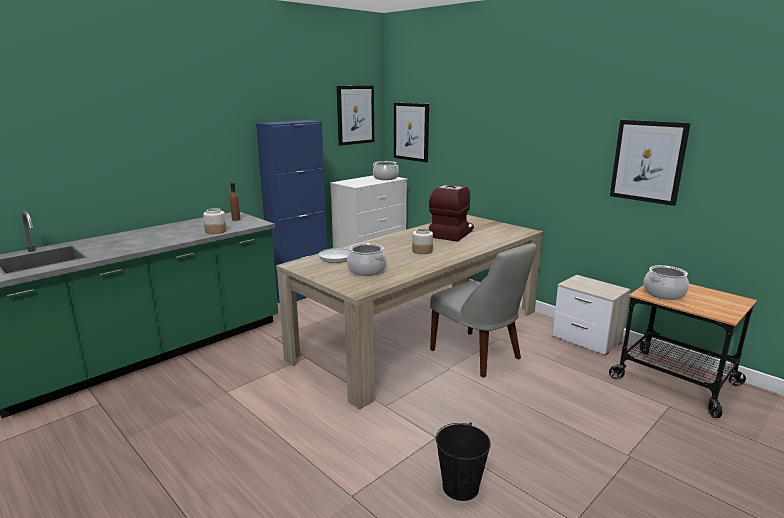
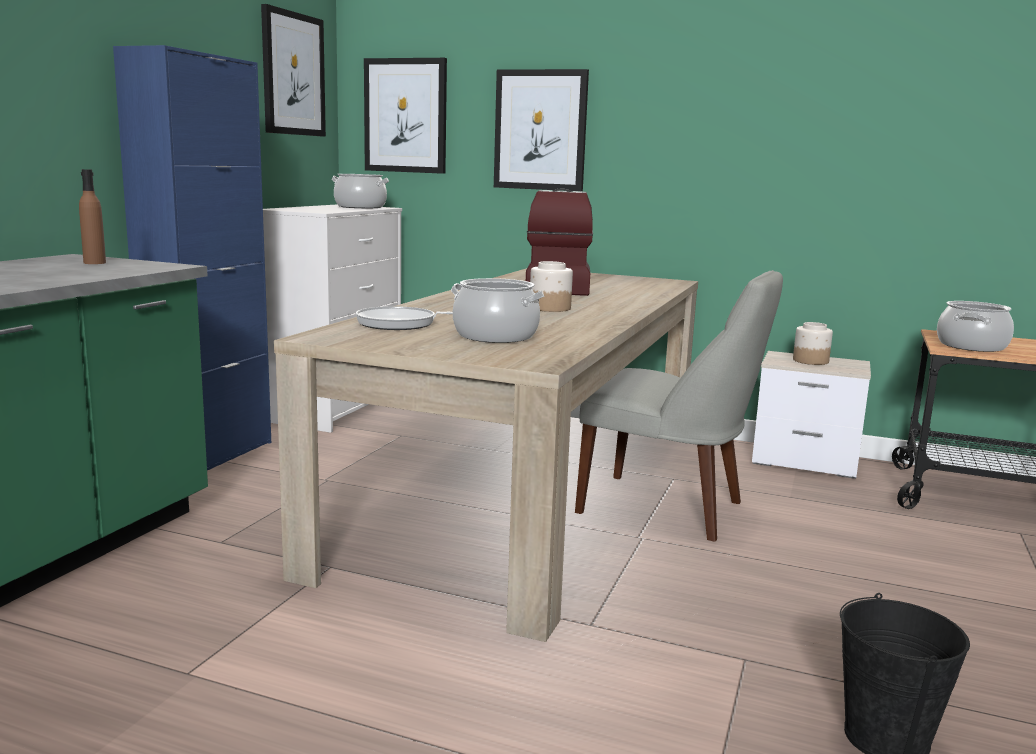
camera: 25 degrees left, 5 degrees down
jar [203,208,227,234] -> jar moved to [793,322,833,365]
picture [610,120,691,206] -> picture moved to [494,69,589,191]

